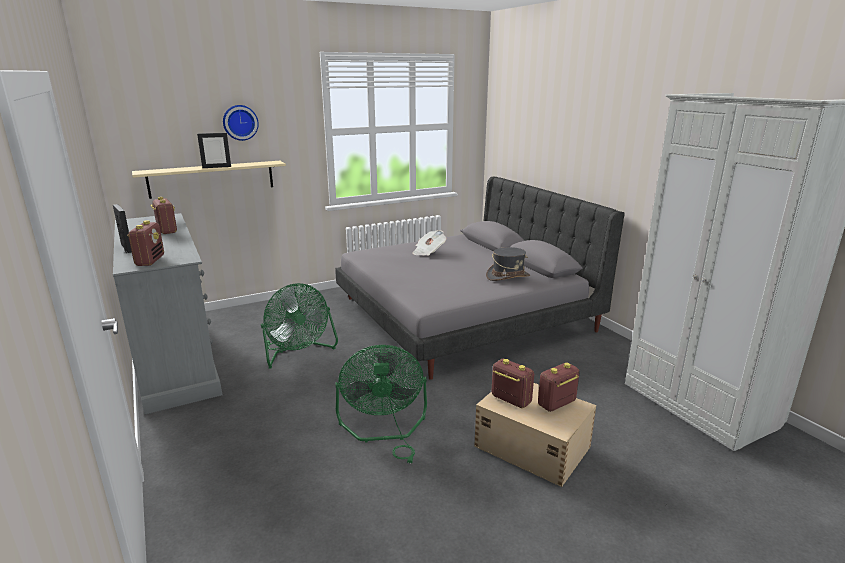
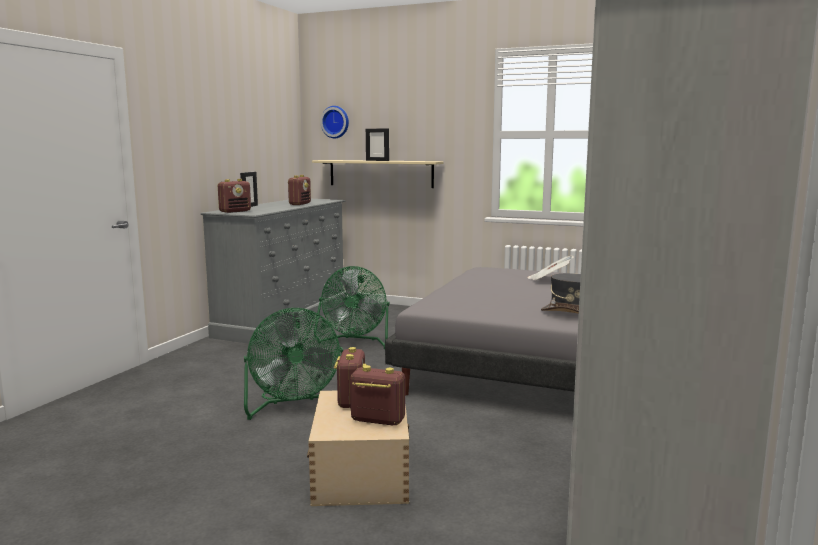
camera: 50 degrees right, 10 degrees down
wall clock [223,105,259,141] -> wall clock moved to [320,106,349,139]
green fan [336,345,427,463] -> green fan turned 120 degrees clockwise [244,308,343,420]

